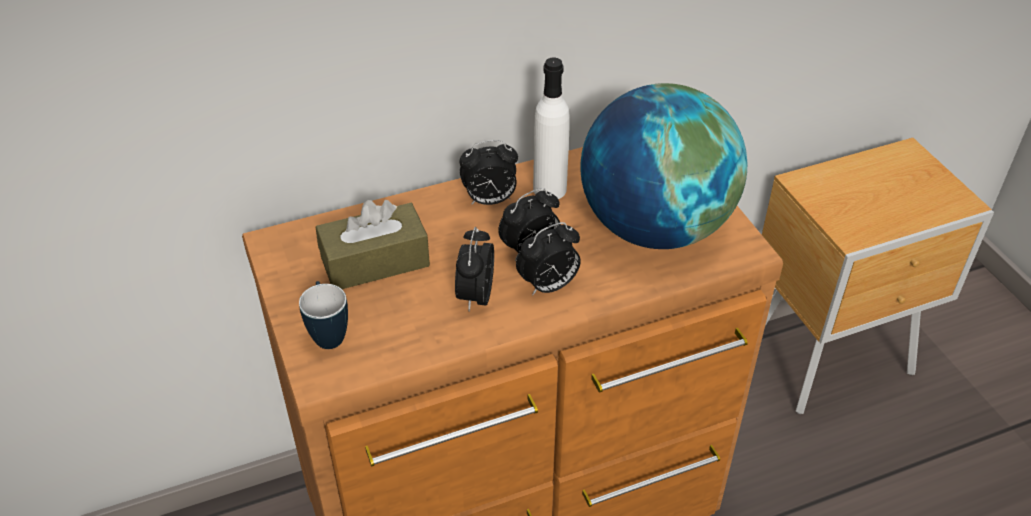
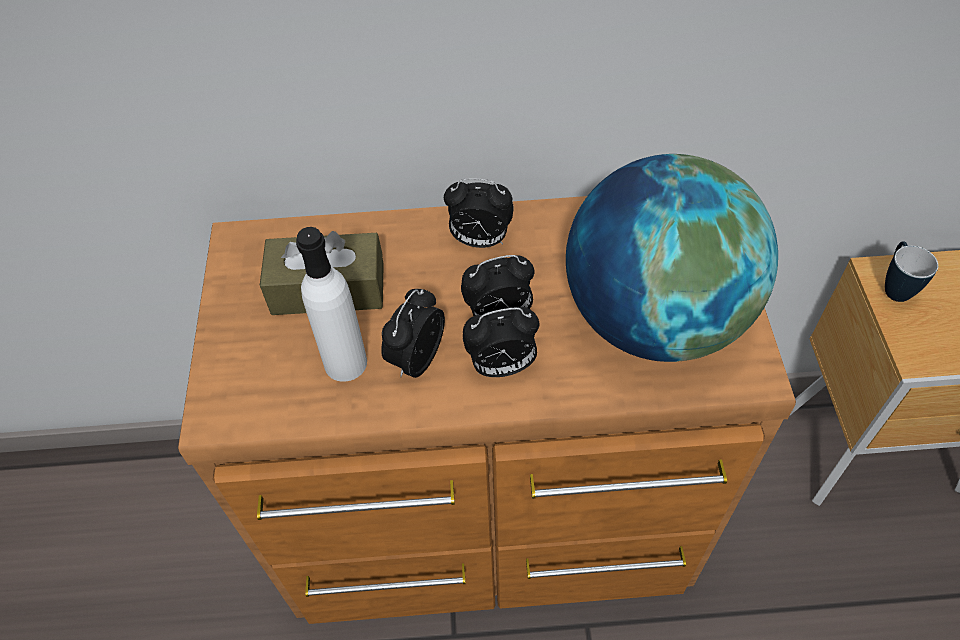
camera: 20 degrees right, 10 degrees up
mug [299,281,348,349] -> mug moved to [885,241,938,302]
white bottle [533,58,570,199] -> white bottle moved to [296,227,367,382]

